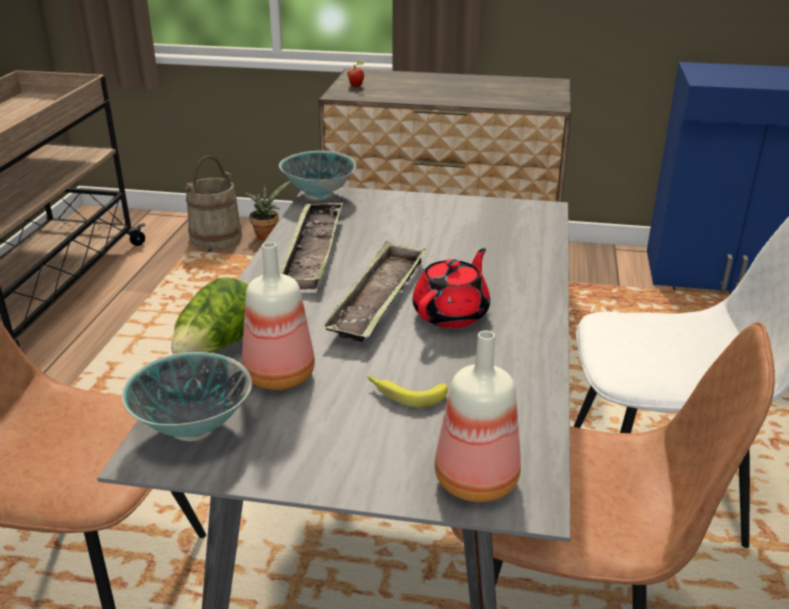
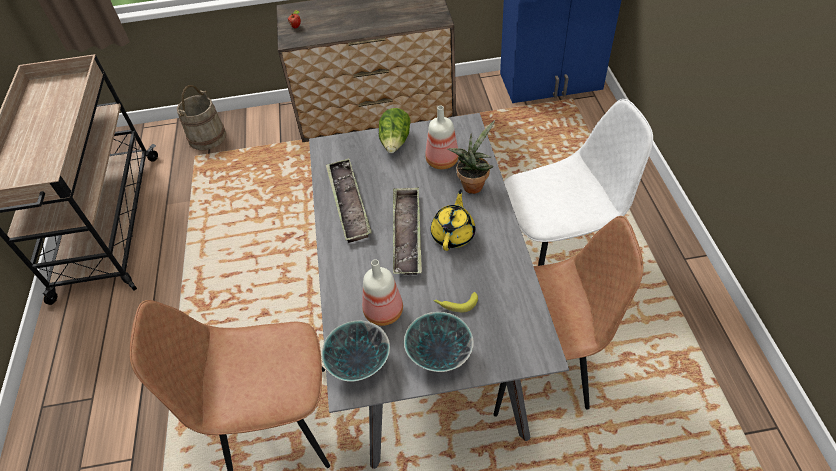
camera: 15 degrees left, 20 degrees up
lettuce [171,277,248,354] -> lettuce moved to [379,108,410,153]
potted plant [244,181,291,240] -> potted plant moved to [447,120,495,194]
bowl [279,151,356,200] -> bowl moved to [404,312,474,372]
red teapot [412,248,490,328] -> yellow teapot [431,189,475,251]
bottle [435,330,521,502] -> bottle moved to [425,105,459,169]

